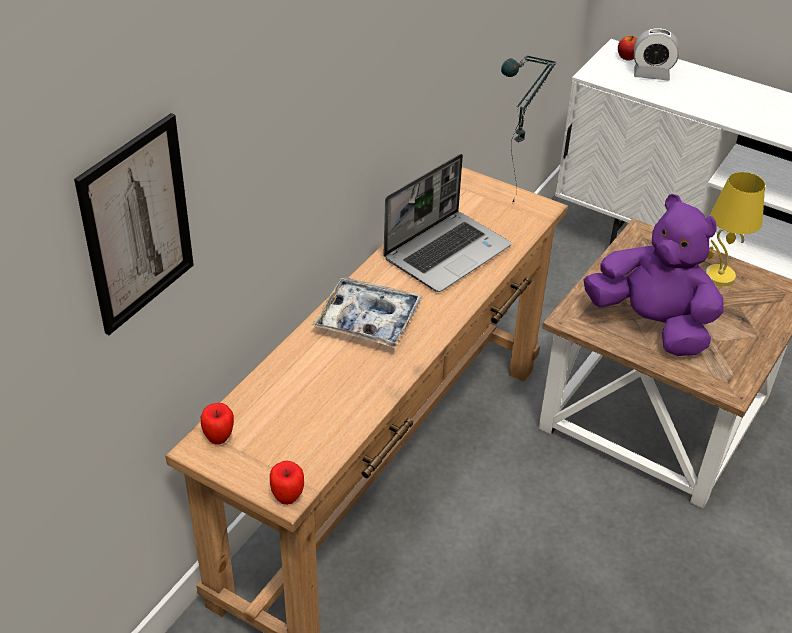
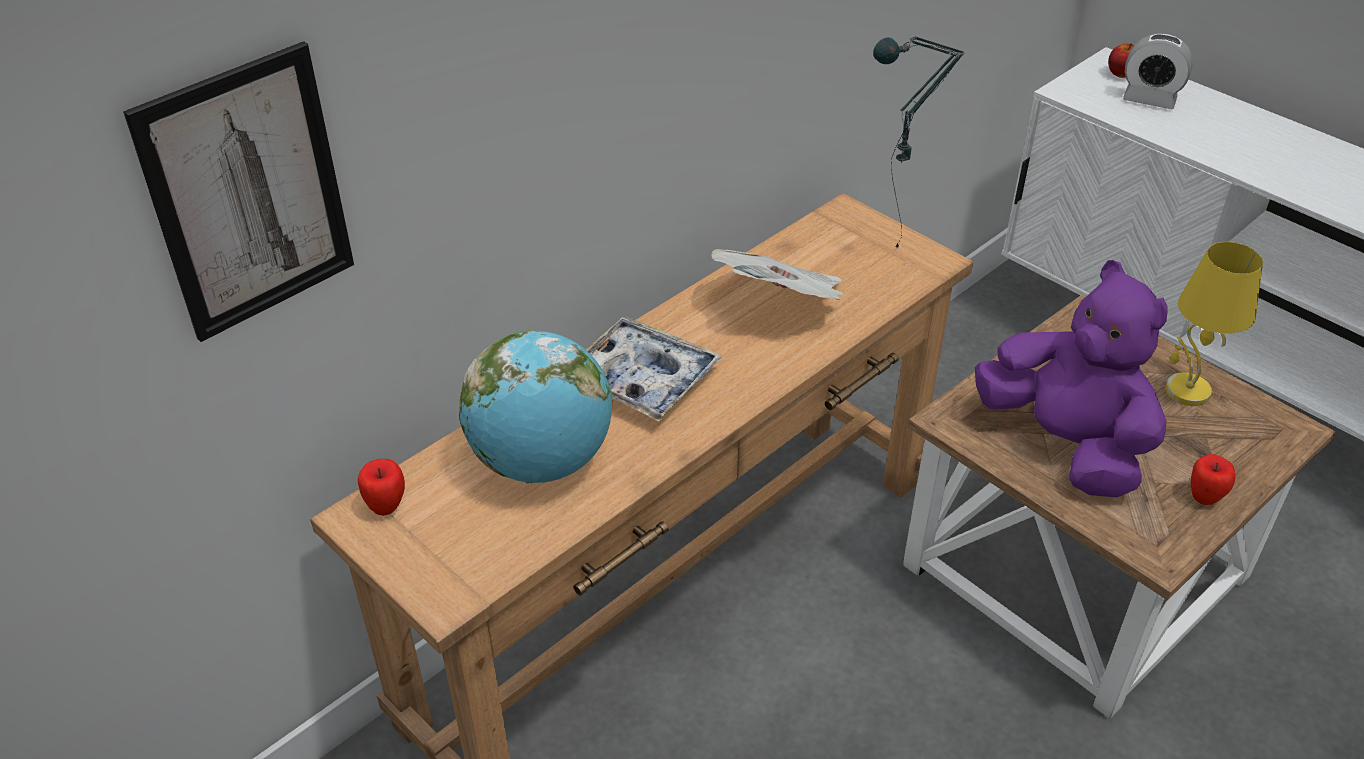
camera: 15 degrees right, 0 degrees up
apple [270,461,304,505] -> apple moved to [1191,454,1236,505]
laptop [383,154,511,292] -> newspaper [711,249,843,301]
none -> globe [459,330,612,483]

